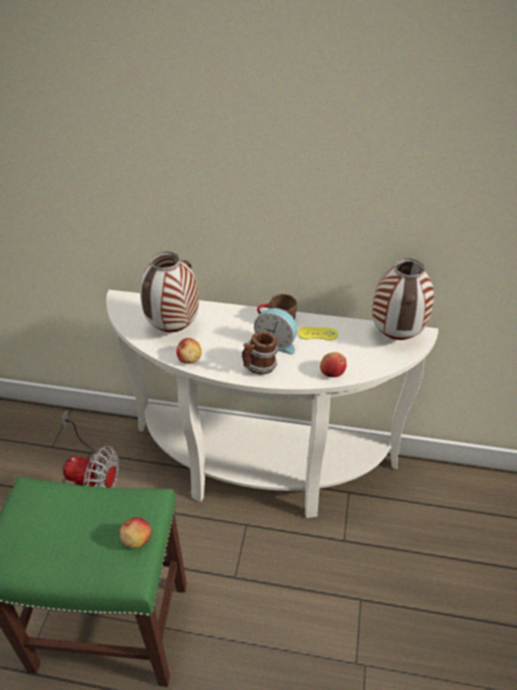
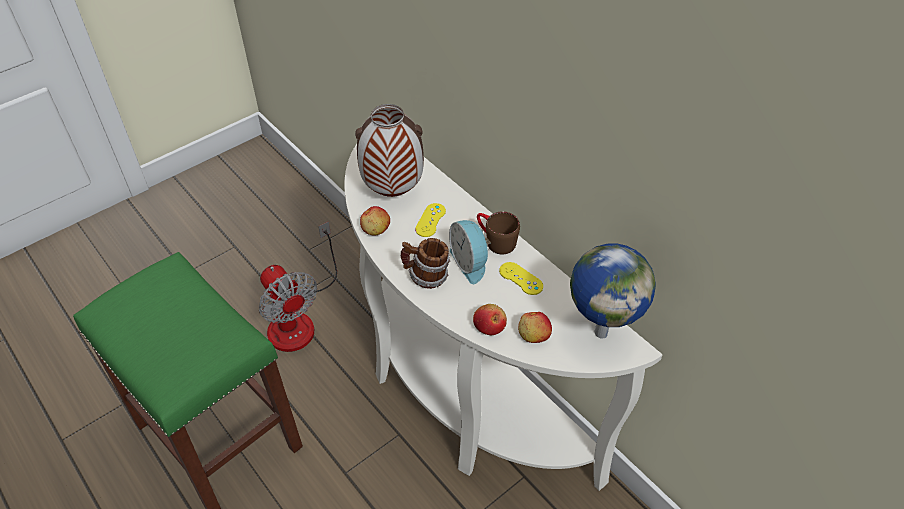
camera: 40 degrees right, 5 degrees up
apple [120,517,152,549] -> apple moved to [518,312,552,343]
vase [372,258,434,340] -> globe [570,244,656,339]
none -> yellow game controller [415,203,446,237]

